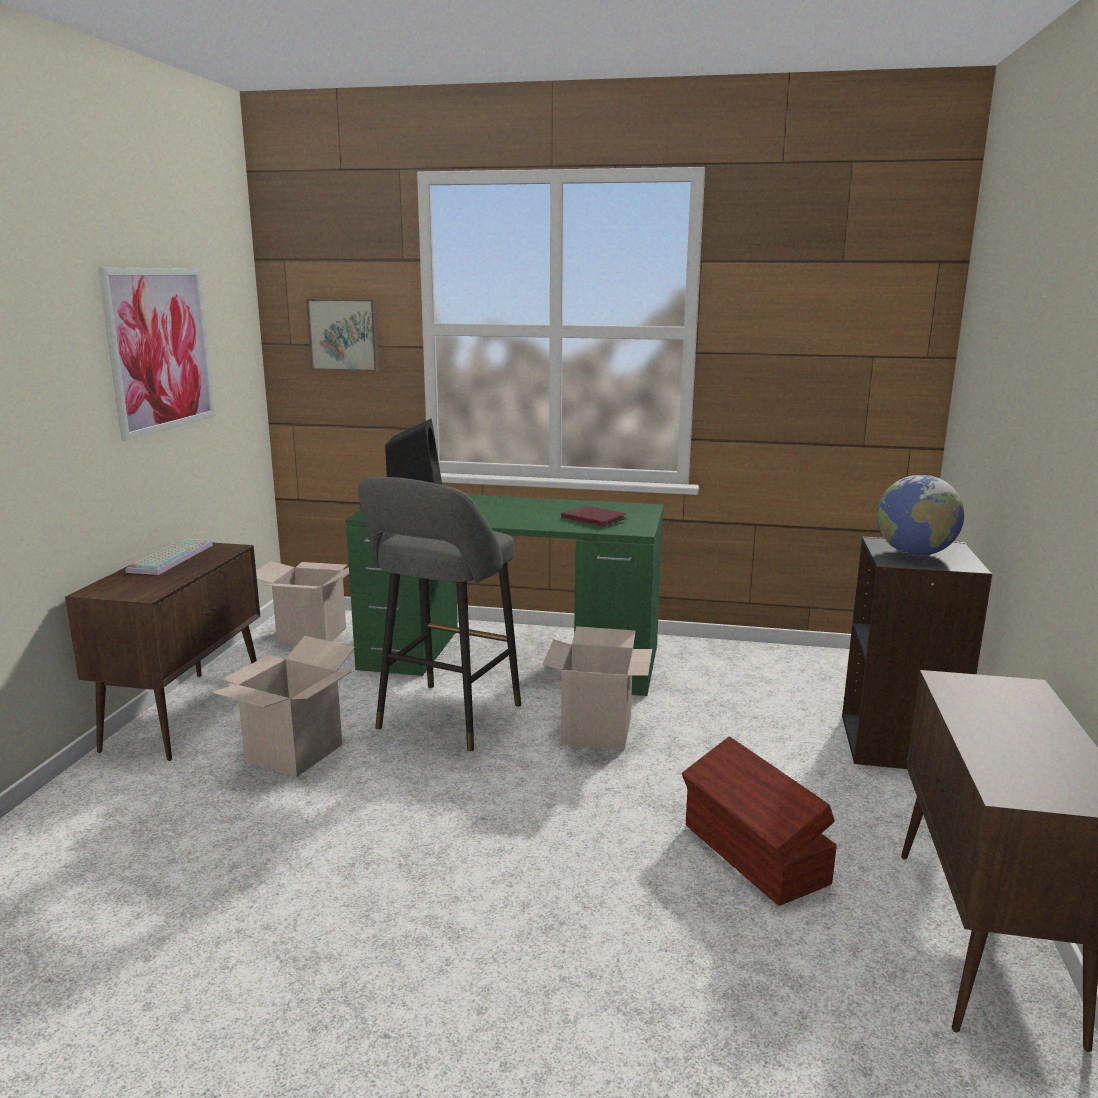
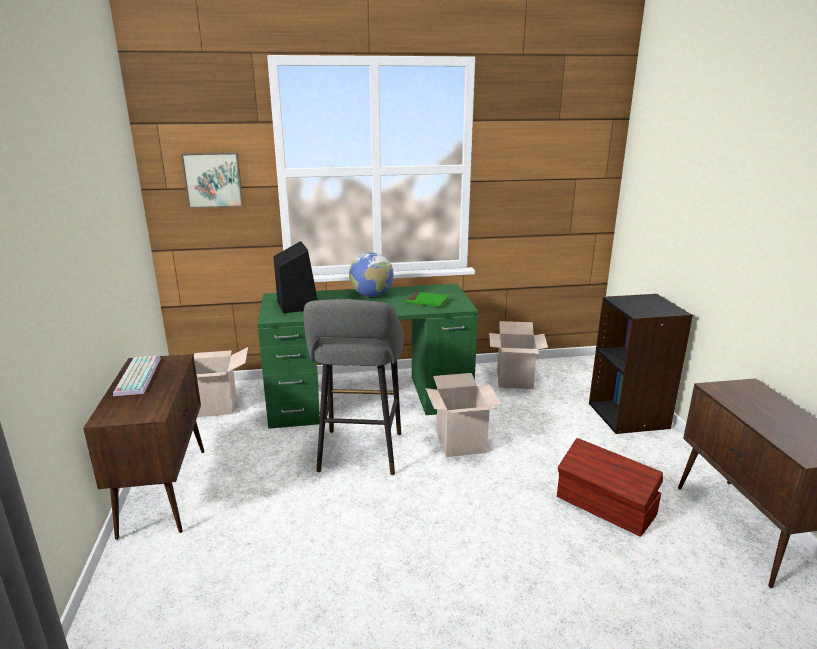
camera: 20 degrees left, 5 degrees up
picture [98,267,215,441] -> none
cardboard box [210,636,355,777] -> cardboard box moved to [489,321,548,389]
red book [561,505,627,527] -> green book [406,292,449,307]
globe [877,475,965,556] -> globe moved to [349,252,394,297]

